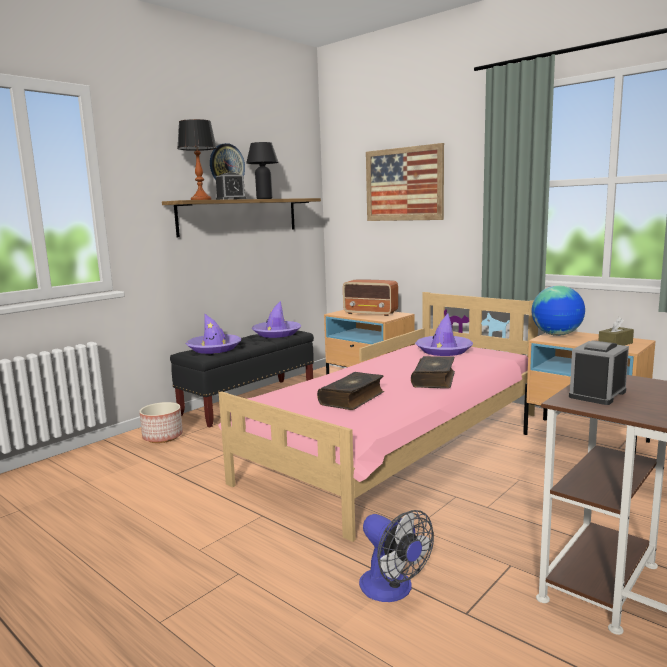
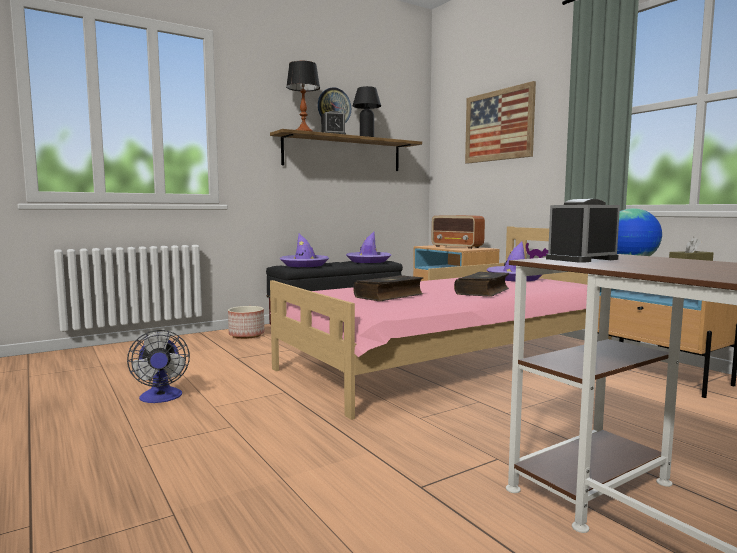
camera: 15 degrees right, 5 degrees down
fan [359,510,434,602] -> fan moved to [127,330,190,403]

